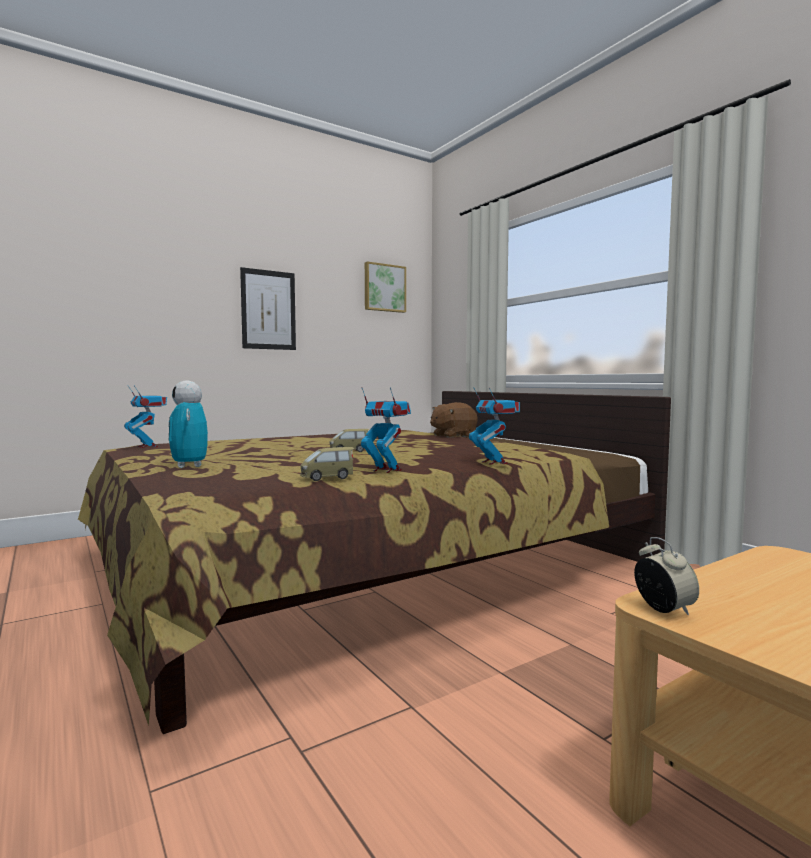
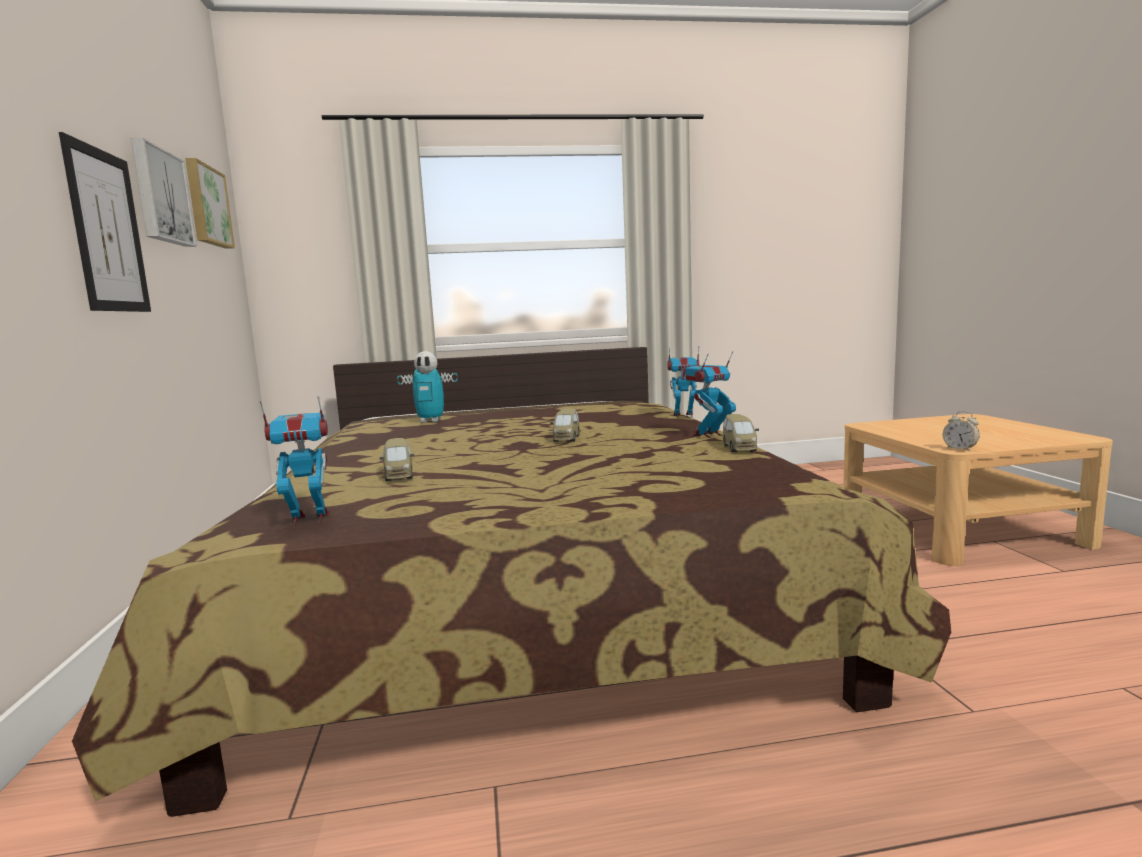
camera: 65 degrees left, 5 degrees up
toy robot [168,380,208,468] -> toy robot moved to [397,351,458,423]
brown plush toy [430,402,477,438] -> none
alarm clock [634,537,699,615] -> alarm clock turned 135 degrees counterclockwise [943,411,980,451]
none -> picture [131,138,197,247]
none -> toy car [380,438,414,481]

